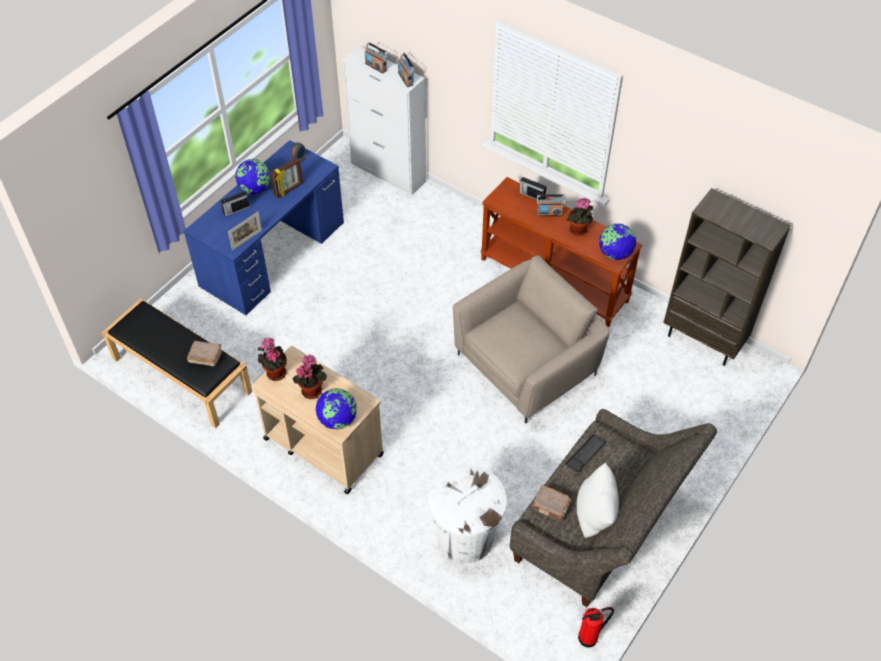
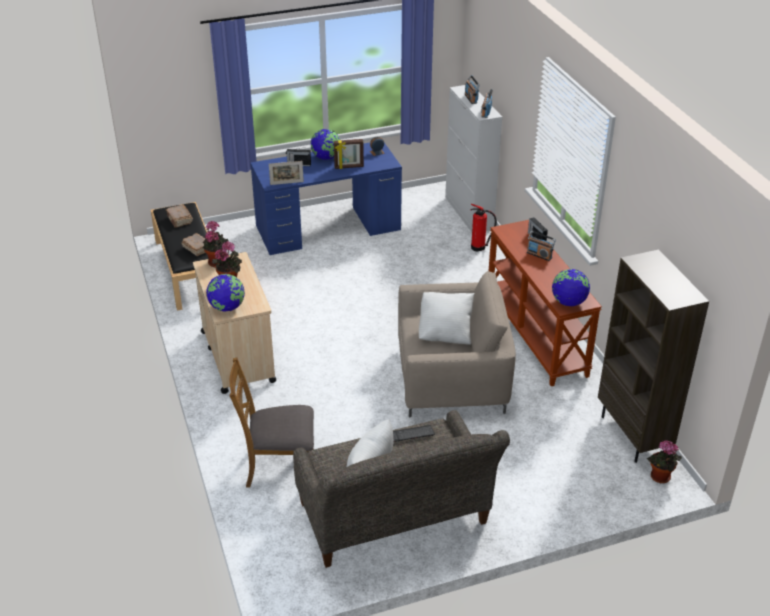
camera: 35 degrees right, 15 degrees down
white trash can [428,465,507,563] -> brown chair [230,358,314,488]
brown book [532,486,571,522] -> brown book moved to [165,205,193,228]
potted plant [567,198,593,236] -> potted plant moved to [647,441,682,484]
fire extinguisher [578,607,614,648] -> fire extinguisher moved to [471,204,497,252]
none -> white pillow [419,292,474,345]

